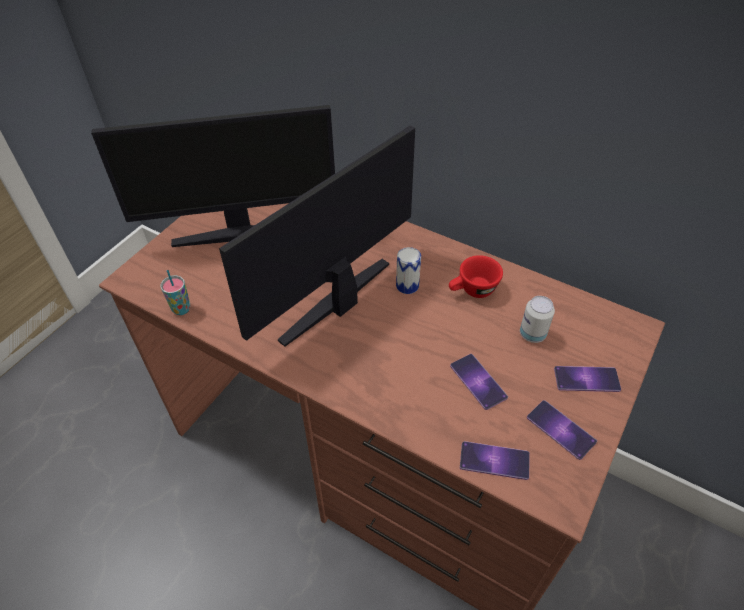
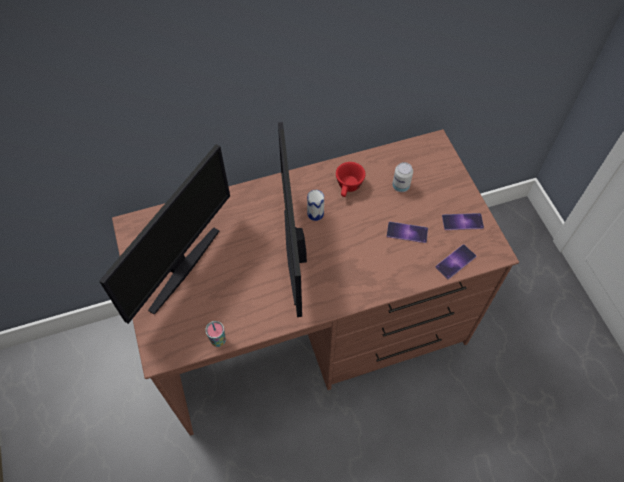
camera: 50 degrees left, 10 degrees up
phone [554,366,621,392] -> none

